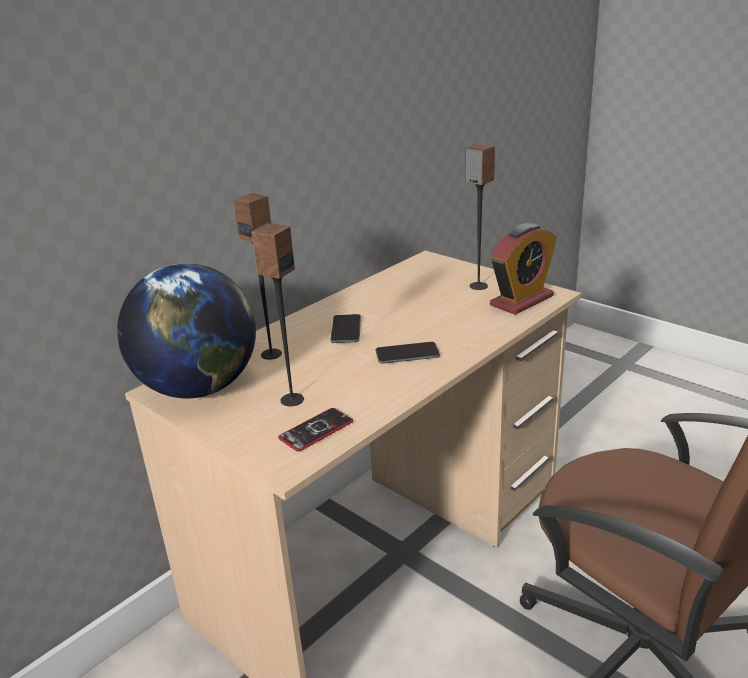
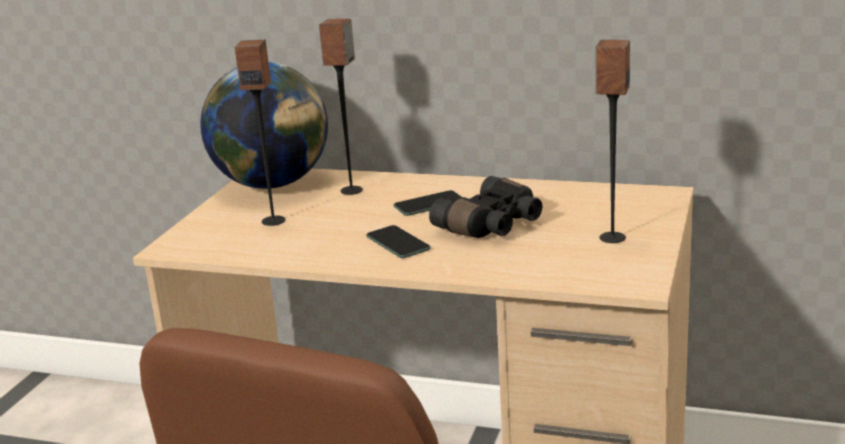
camera: 65 degrees right, 5 degrees down
phone [278,408,353,451] -> none
alarm clock [490,223,557,315] -> none
none -> black binoculars [429,176,542,238]

